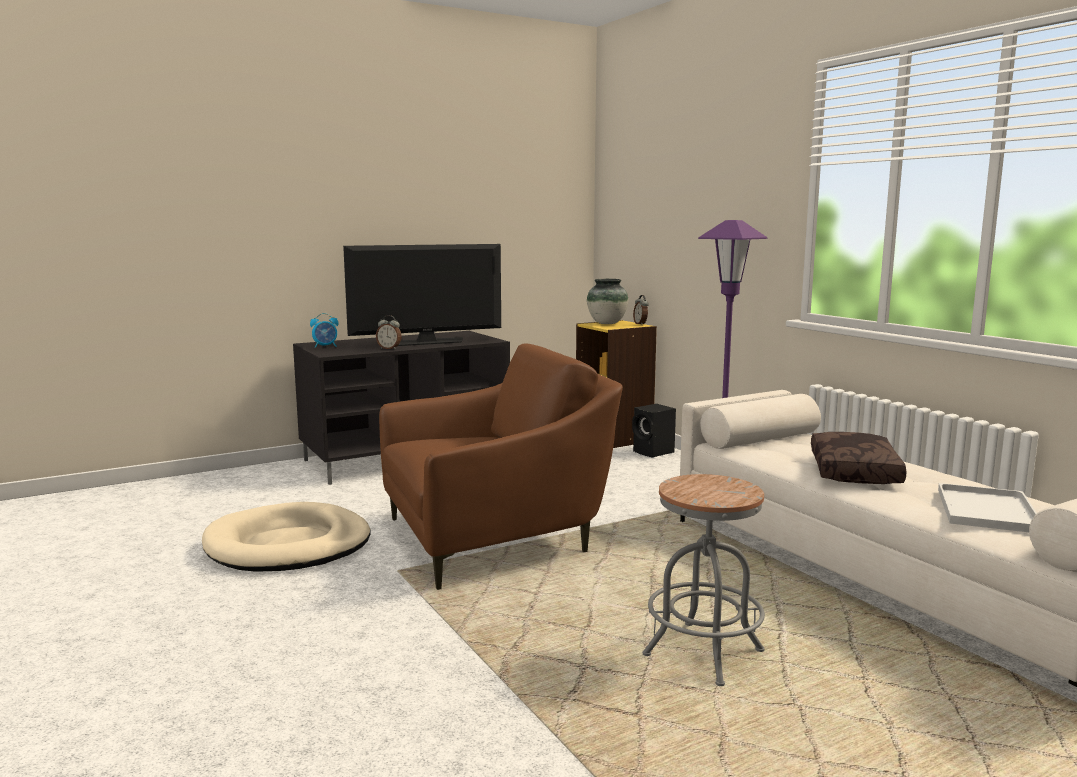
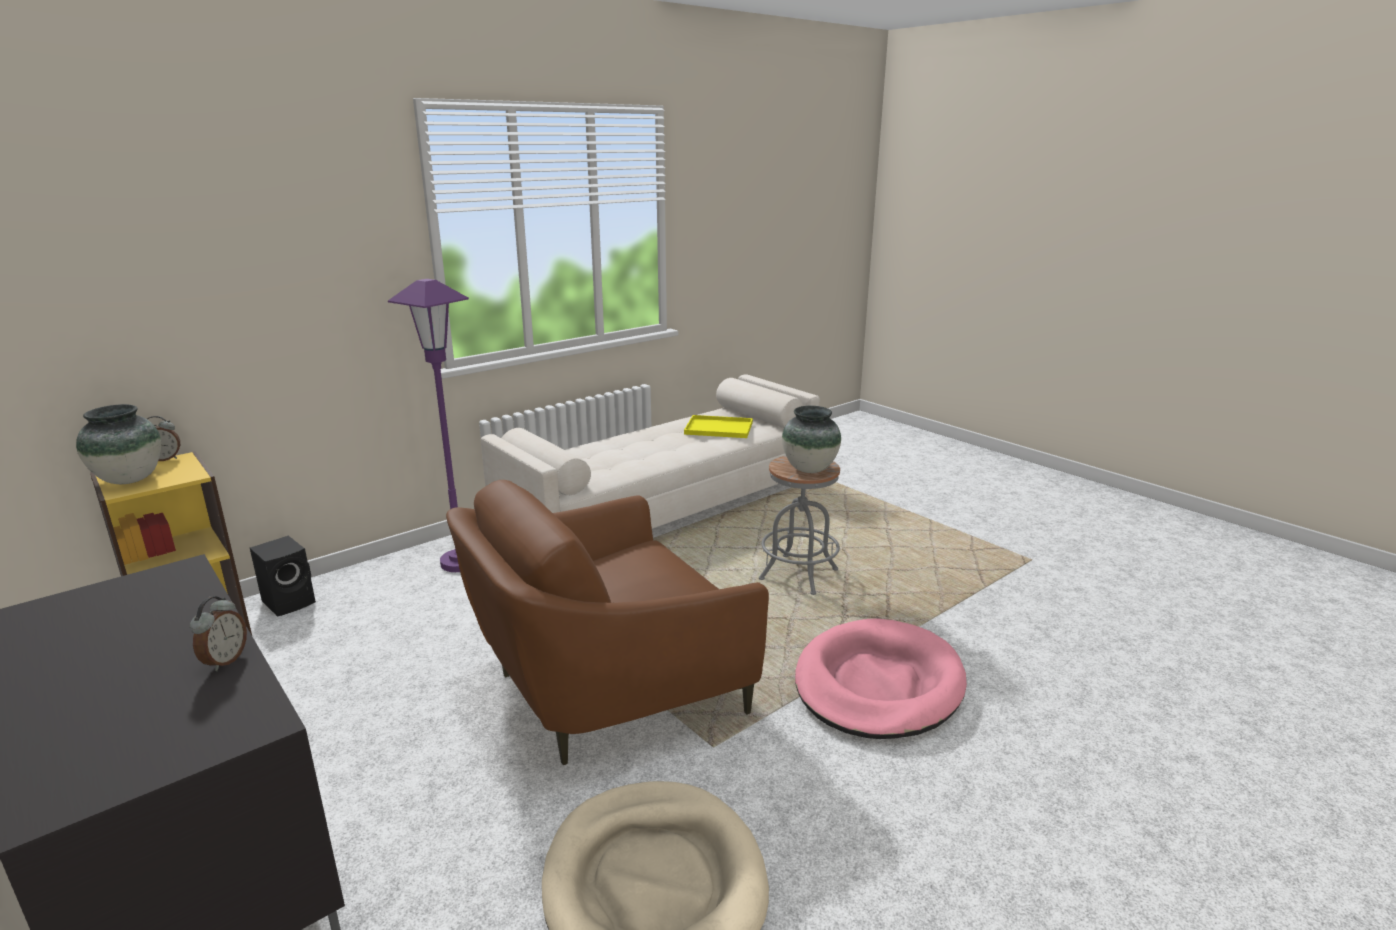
camera: 100 degrees left, 10 degrees up
alarm clock [310,313,339,348] -> none
television [343,244,501,346] -> none
brown armchair [379,343,623,590] -> brown armchair turned 90 degrees counterclockwise [446,480,769,765]
brown pillow [811,432,907,484] -> none
white tray [938,483,1037,532] -> yellow tray [684,415,753,438]
none -> vase [782,406,841,473]
none -> pink dog bed [795,618,967,739]

